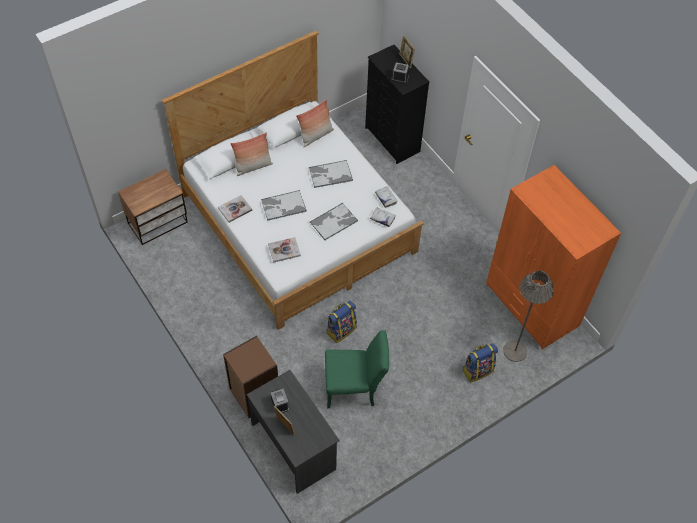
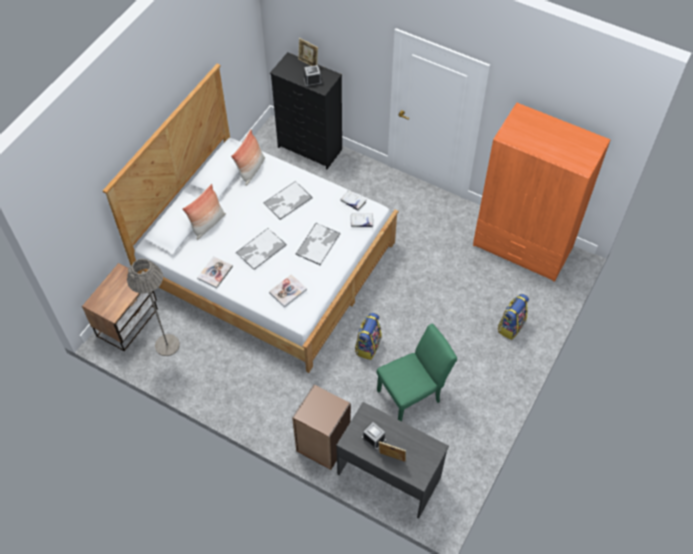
camera: 25 degrees left, 0 degrees up
grey floor lamp [503,271,554,362] -> grey floor lamp moved to [127,259,180,356]

